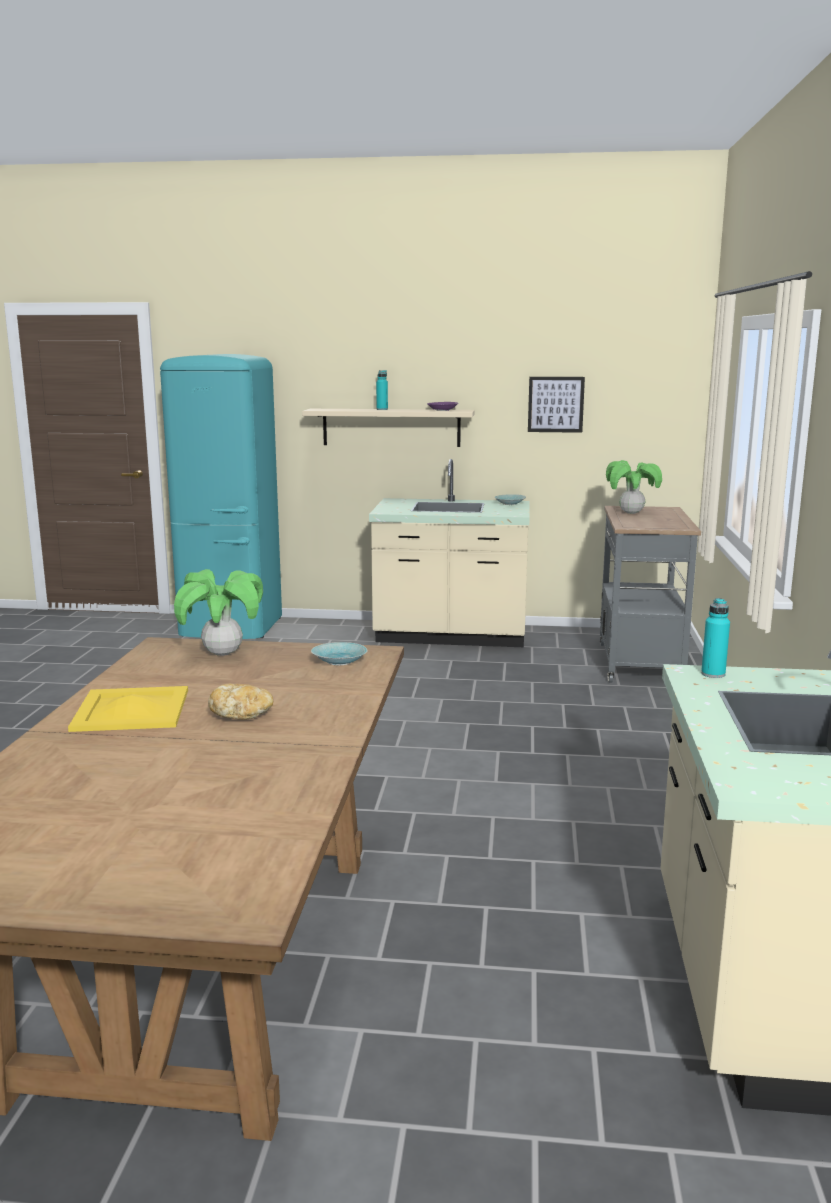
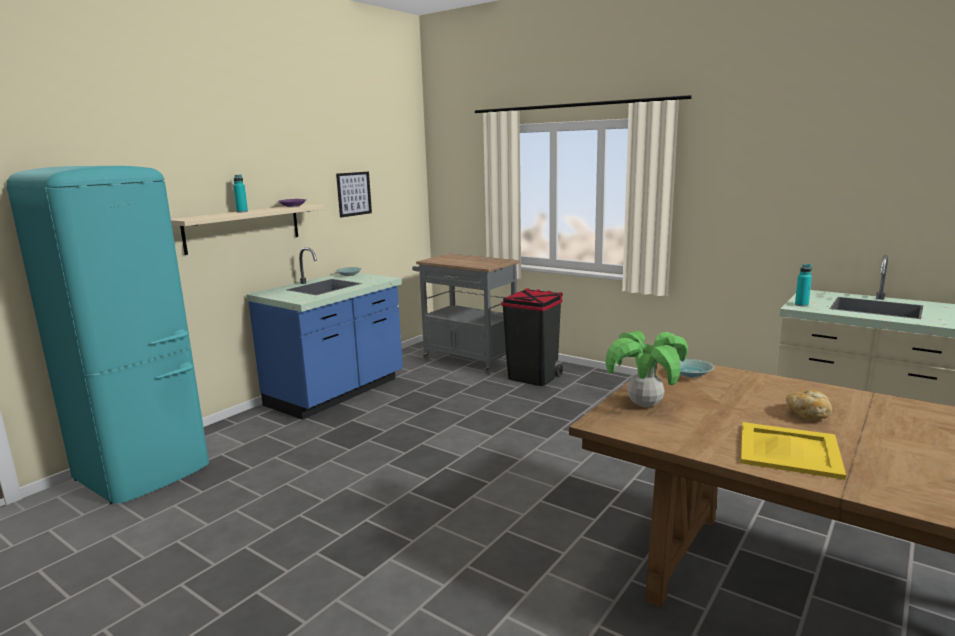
camera: 60 degrees left, 0 degrees up
beige counter [369,459,530,647] -> blue counter [246,247,403,420]
potted plant [606,460,662,514] -> none
none -> black trash can [501,288,563,386]

